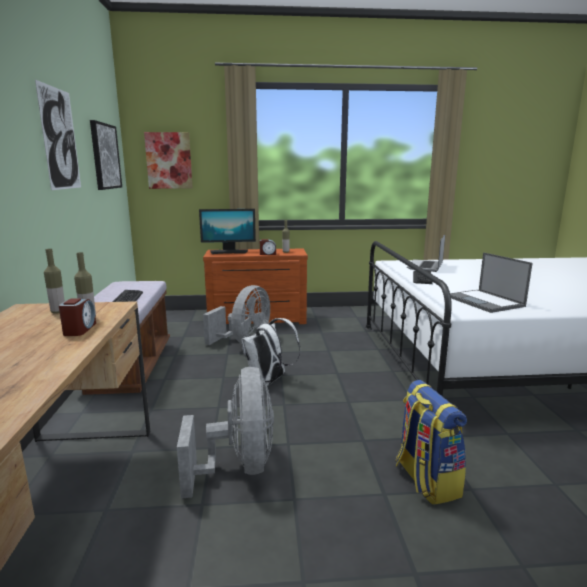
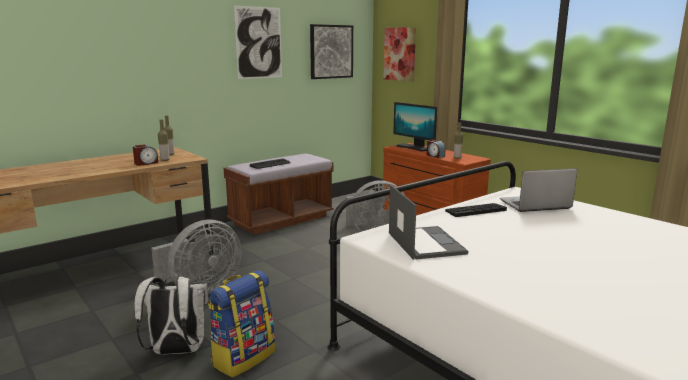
camera: 55 degrees right, 0 degrees up
white backpack [241,318,300,386] -> white backpack moved to [134,277,210,355]
laptop [450,252,533,313] -> laptop turned 135 degrees clockwise [389,185,468,260]

